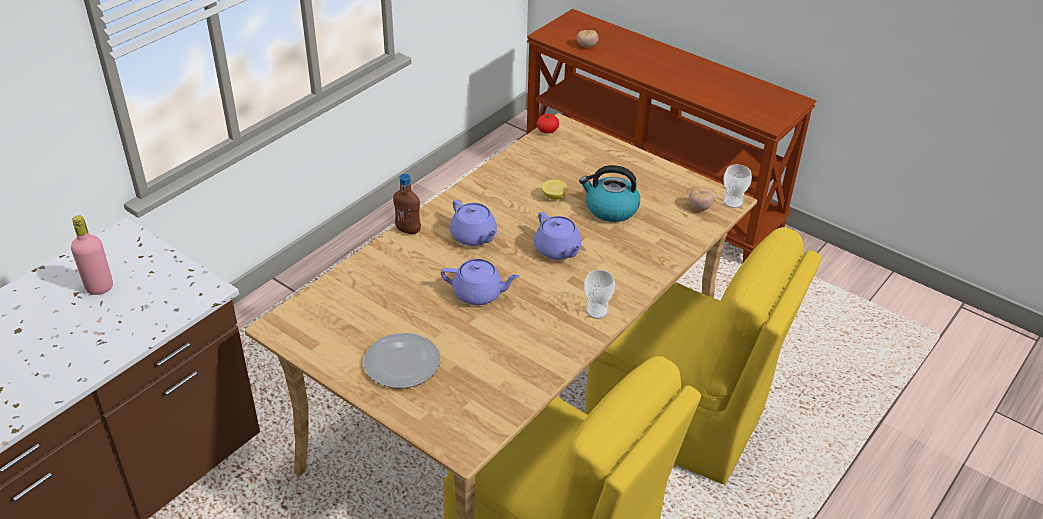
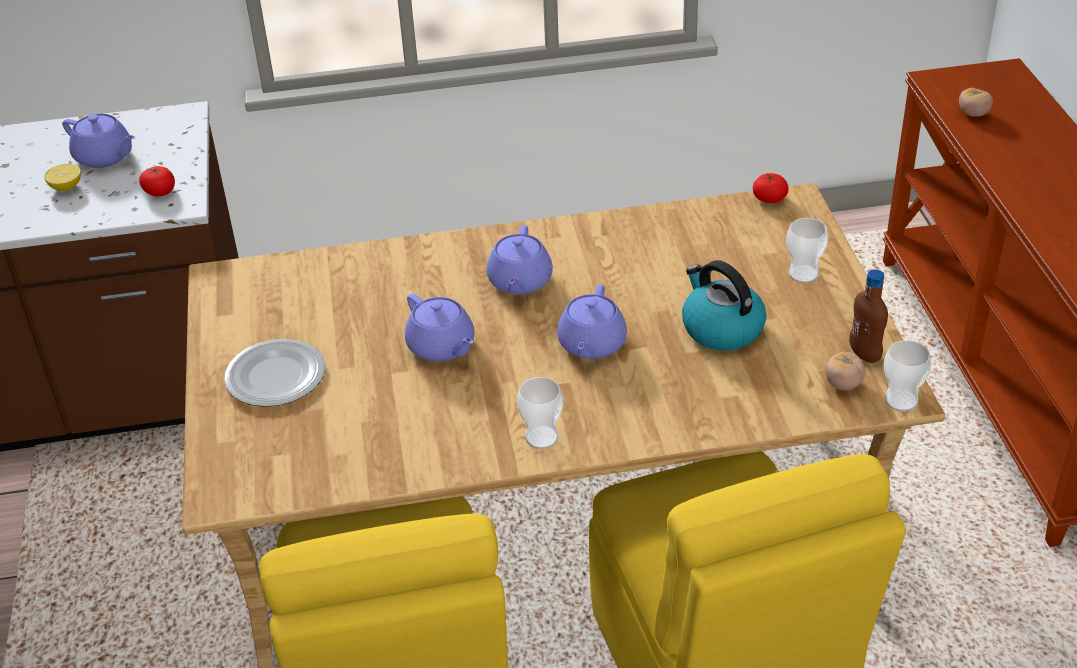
camera: 45 degrees right, 0 degrees up
pink bottle [71,215,113,295] -> purple teapot [62,114,135,168]
brown bottle [393,174,421,234] -> brown bottle moved to [849,269,888,363]
lemon [542,180,568,200] -> lemon moved to [44,164,81,191]
none -> tomato [139,165,175,196]
none -> cup [786,218,828,283]

